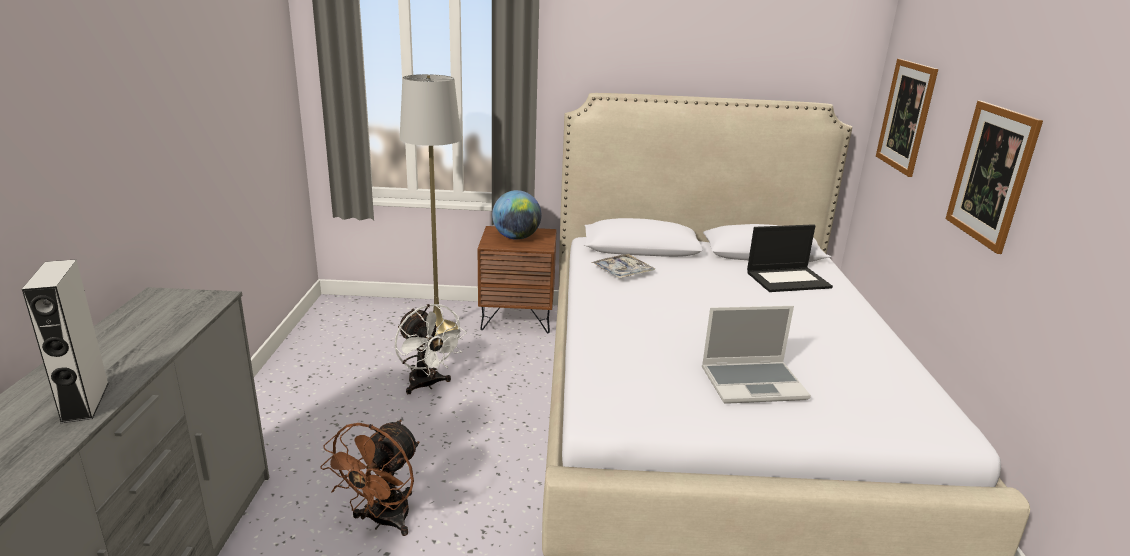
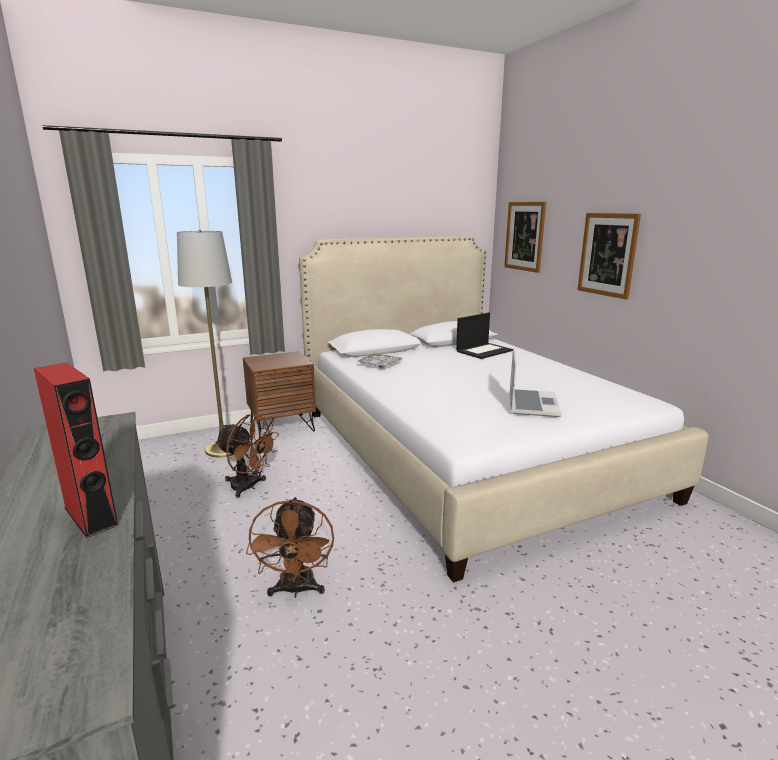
camera: 25 degrees left, 5 degrees down
grey speaker [22,259,109,423] -> red speaker [34,363,119,538]
white fan [395,304,467,394] -> brown fan [215,414,279,498]
globe [492,190,541,240] -> none
laptop [702,306,811,404] -> laptop turned 45 degrees counterclockwise [510,348,562,417]

